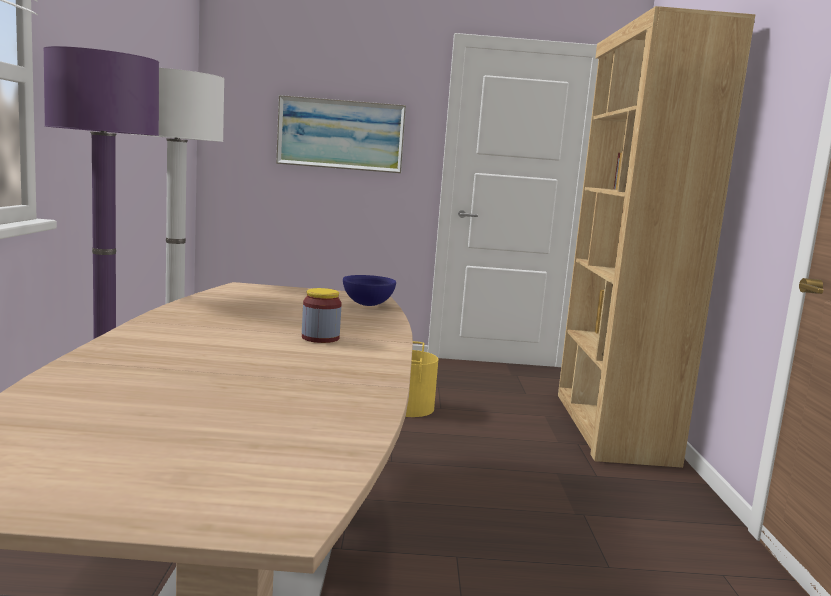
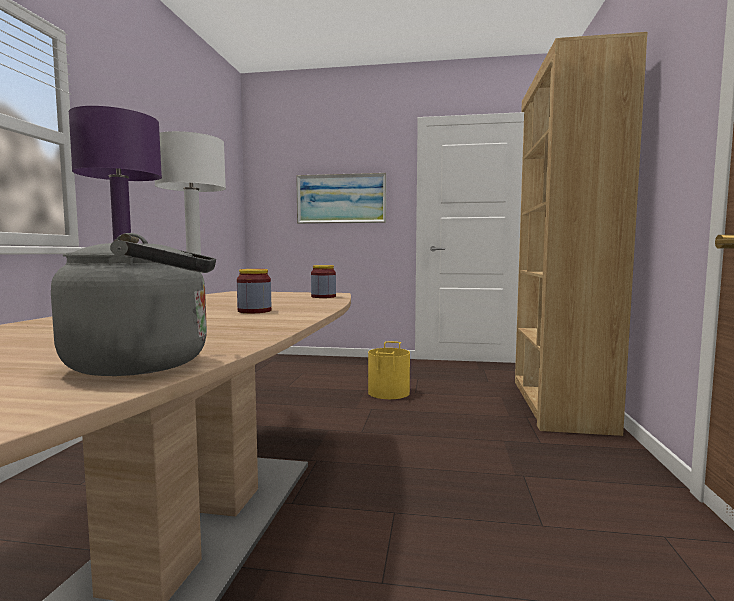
camera: 10 degrees right, 5 degrees down
blue bowl [343,275,396,306] -> jar [311,265,336,298]
none -> grey kettle [51,233,216,376]

